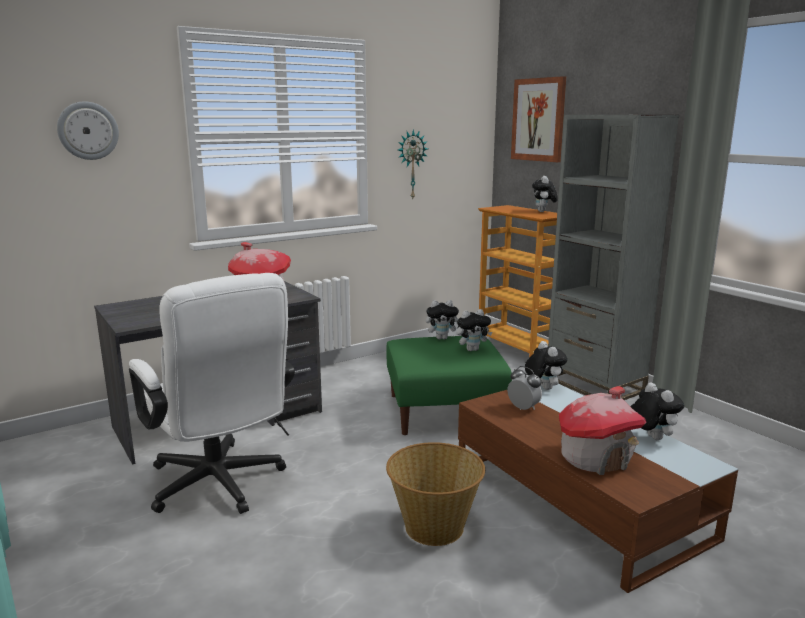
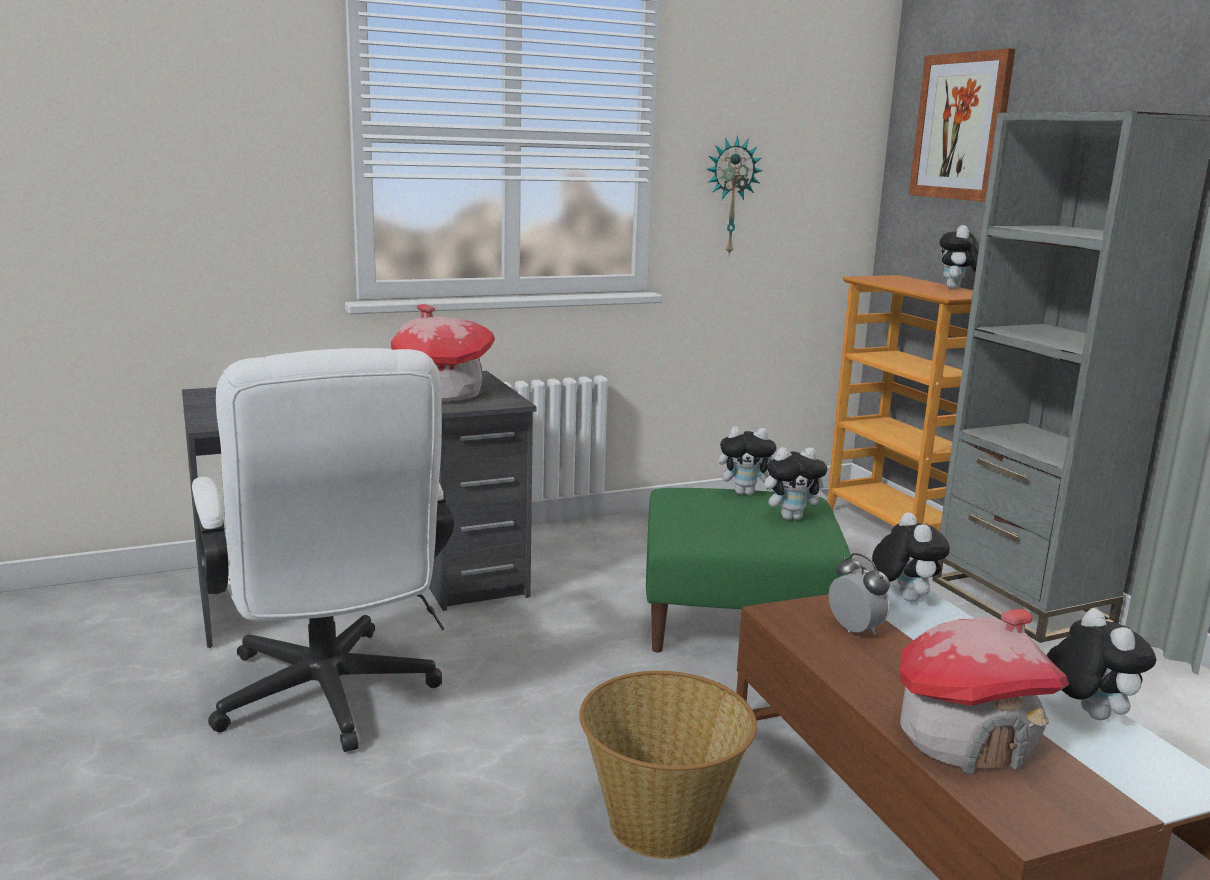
camera: 10 degrees right, 0 degrees up
wall clock [57,102,119,160] -> none

